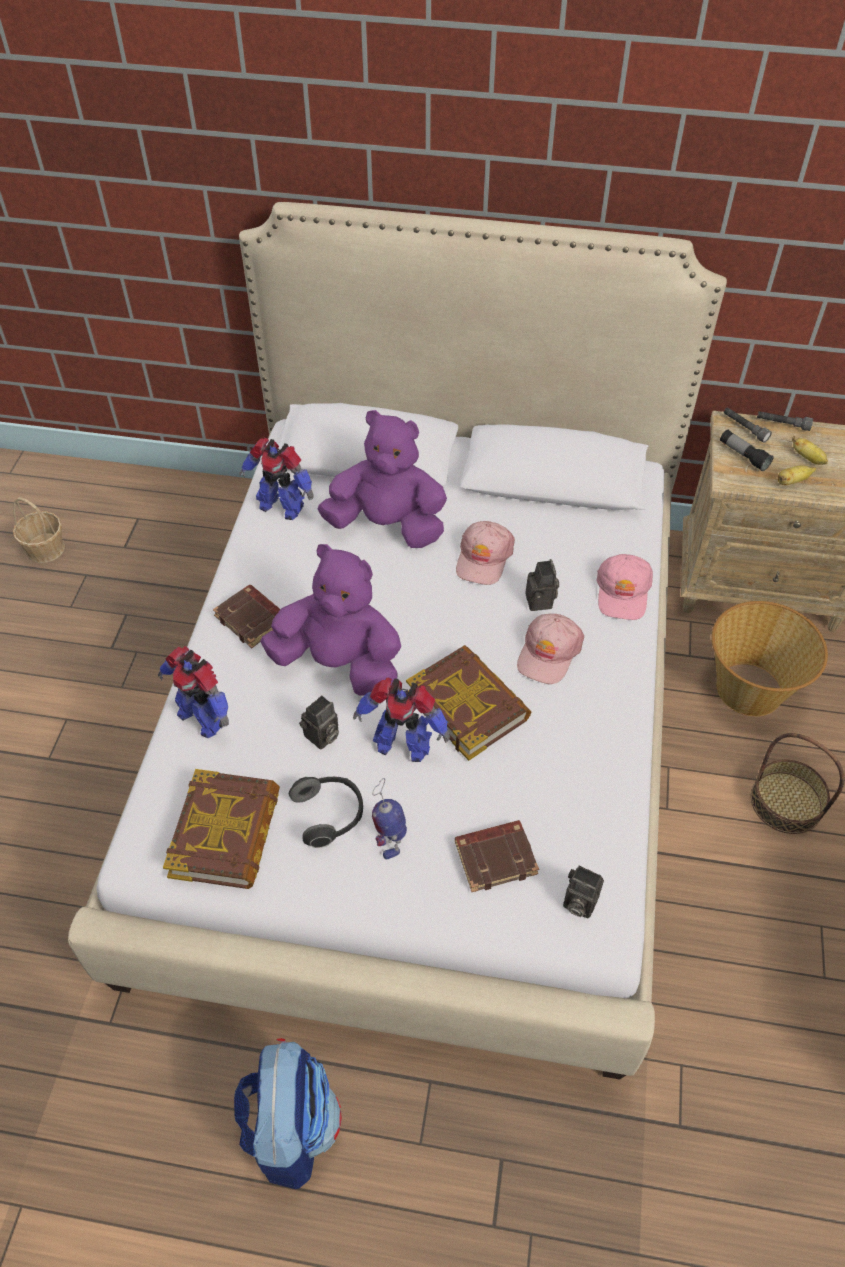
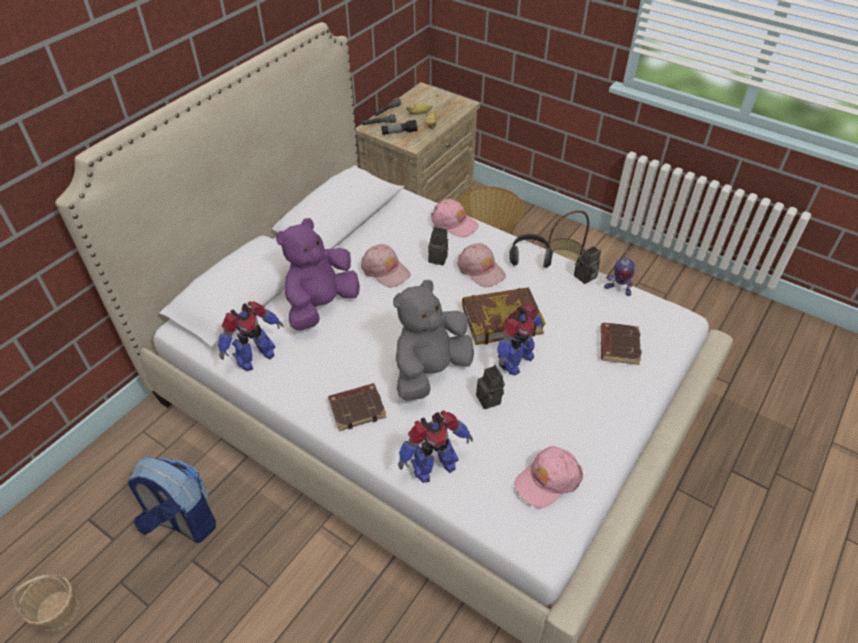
camera: 65 degrees left, 5 degrees down
book [163,769,280,889] -> pink cap [514,446,583,508]
backpack [234,1038,341,1189] -> backpack moved to [128,457,216,543]
purple plush toy [260,544,401,696] -> grey plush toy [393,280,474,401]
headphones [289,777,363,848] -> headphones moved to [509,234,553,268]
toy robot [372,778,407,859] -> toy robot moved to [604,242,635,296]
camera [563,865,604,918] -> camera moved to [574,246,601,284]

